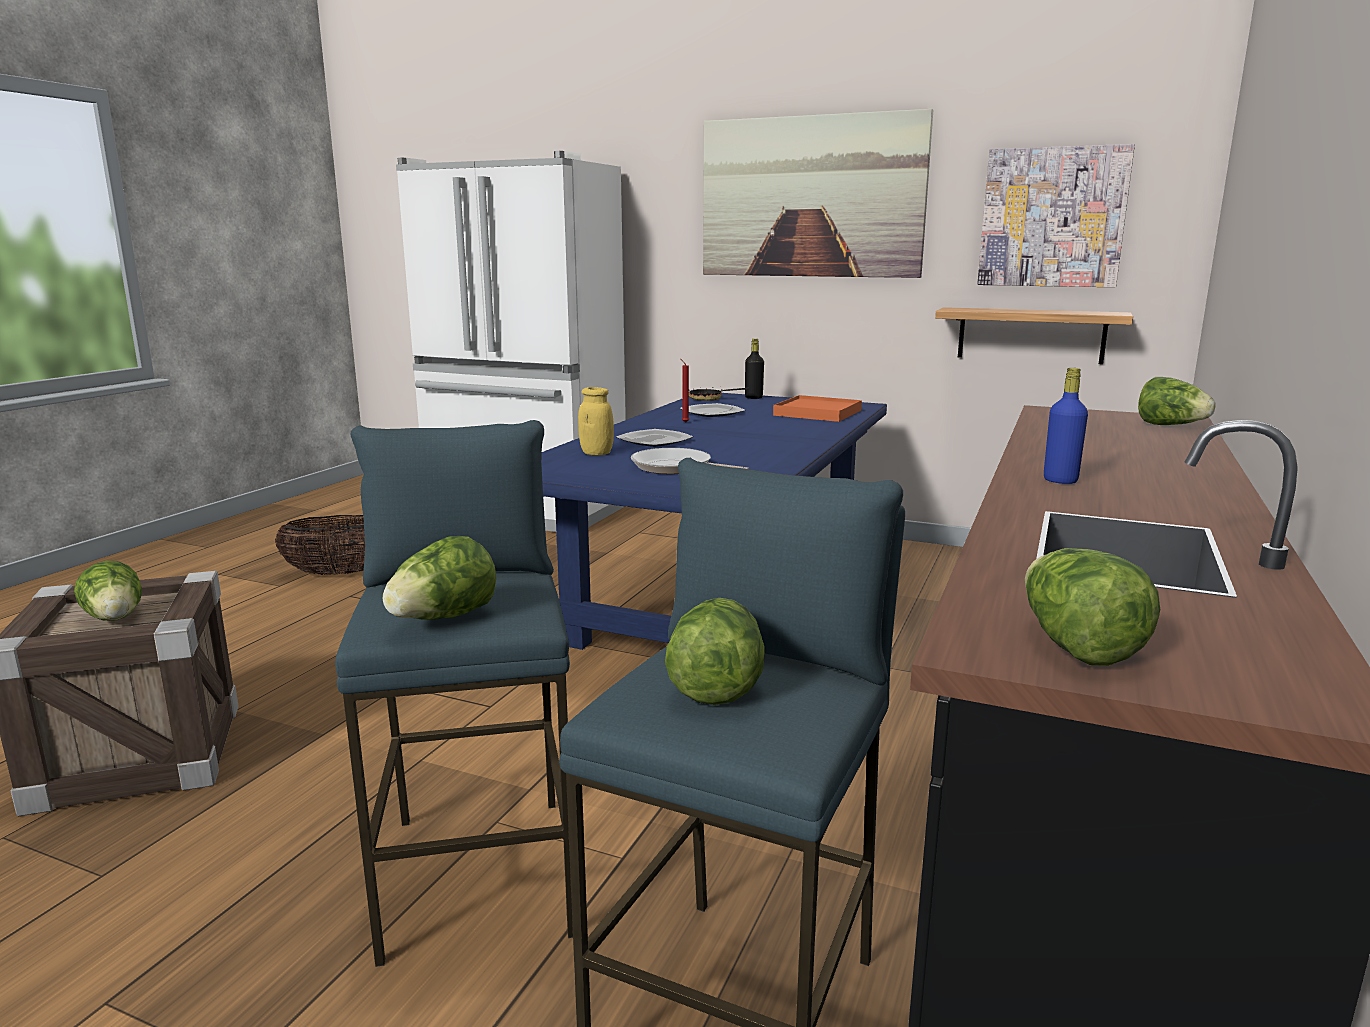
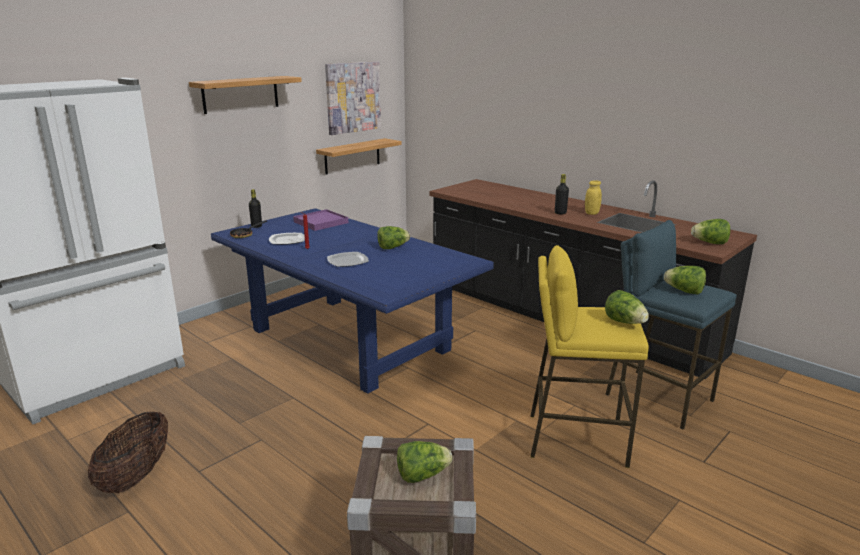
camera: 70 degrees left, 5 degrees up
blue stool [335,420,573,967] -> yellow stool [530,245,649,468]
yellow jar [578,387,614,456] -> yellow jar moved to [585,180,602,215]
frying pan [631,448,749,474] -> none
picture [703,109,933,278] -> shelf [189,76,302,114]
orange tray [773,395,862,422] -> purple tray [293,209,348,231]
blue bottle [1044,368,1088,484] -> black bottle [555,174,569,214]
lettuce [1138,377,1216,425] -> lettuce moved to [377,226,410,249]

